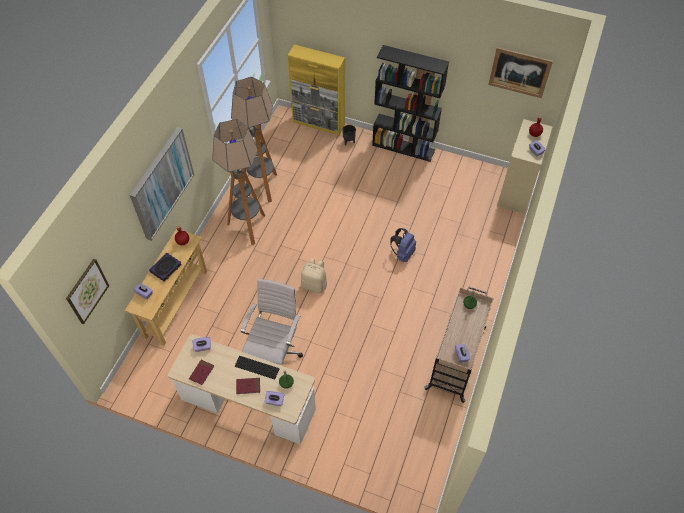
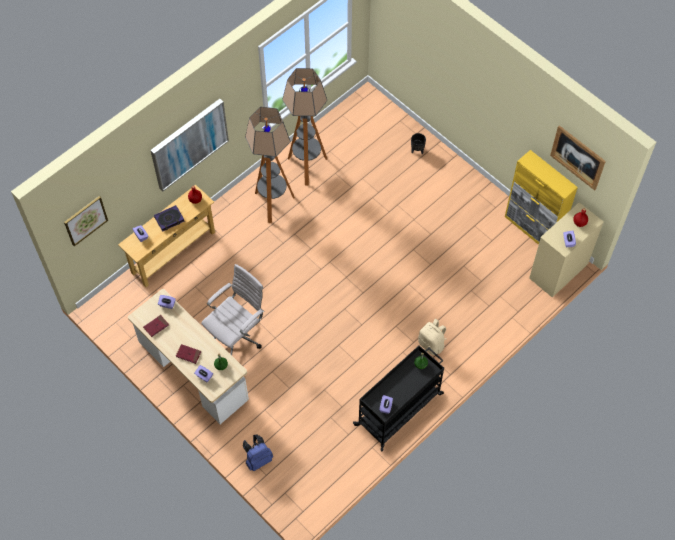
camera: 25 degrees right, 5 degrees up
keyboard [235,356,280,380] -> none
yellow cabinet [288,45,345,135] -> yellow cabinet moved to [505,150,578,245]
beige backpack [301,258,327,293] -> beige backpack moved to [418,319,447,355]
black bookcase [372,45,449,162] -> none
blue backpack [390,228,416,262] -> blue backpack moved to [243,434,273,471]
beige cart [424,286,494,403] -> black cart [353,345,444,452]

